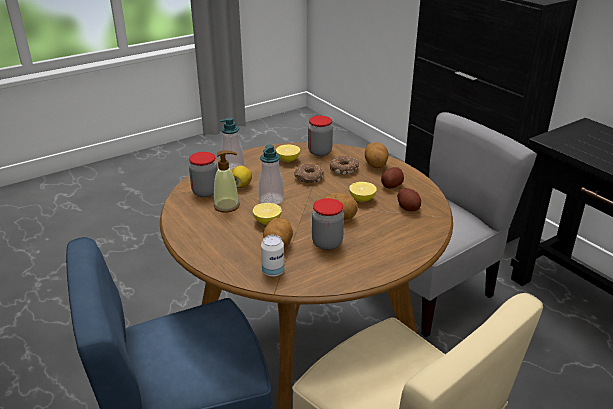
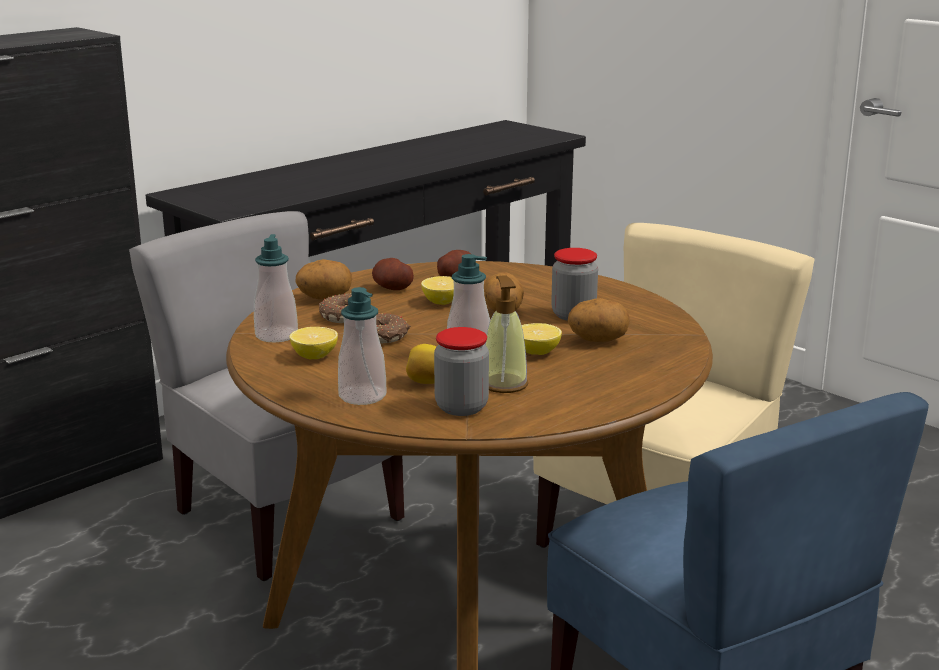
camera: 100 degrees left, 10 degrees down
can [261,235,284,277] -> none
jar [308,116,333,156] -> soap dispenser [254,234,298,343]

